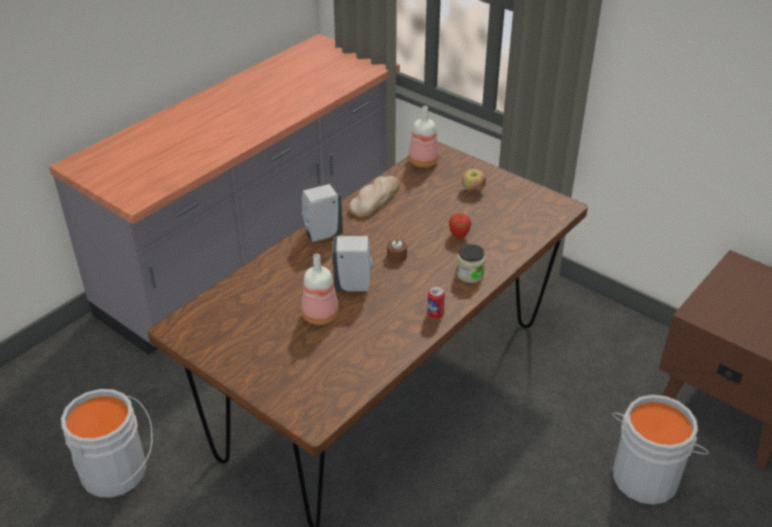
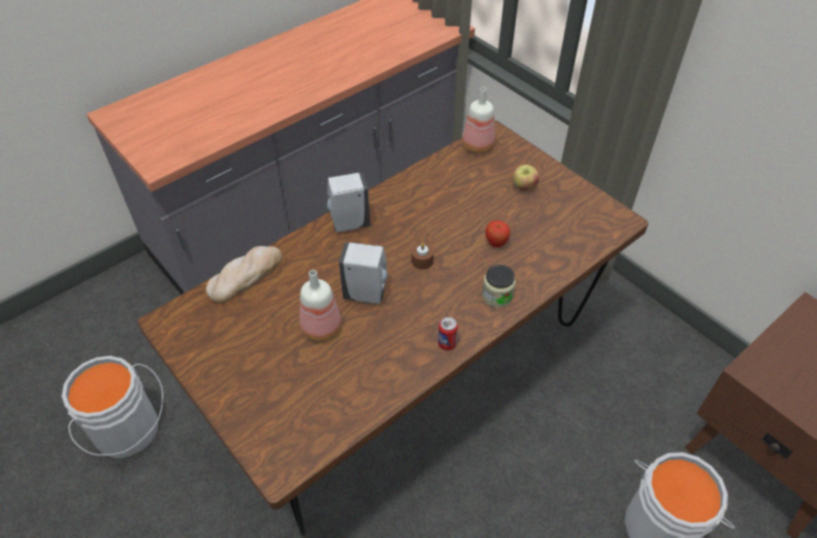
camera: 10 degrees right, 10 degrees up
bread [349,176,400,217] -> bread moved to [206,246,282,303]

